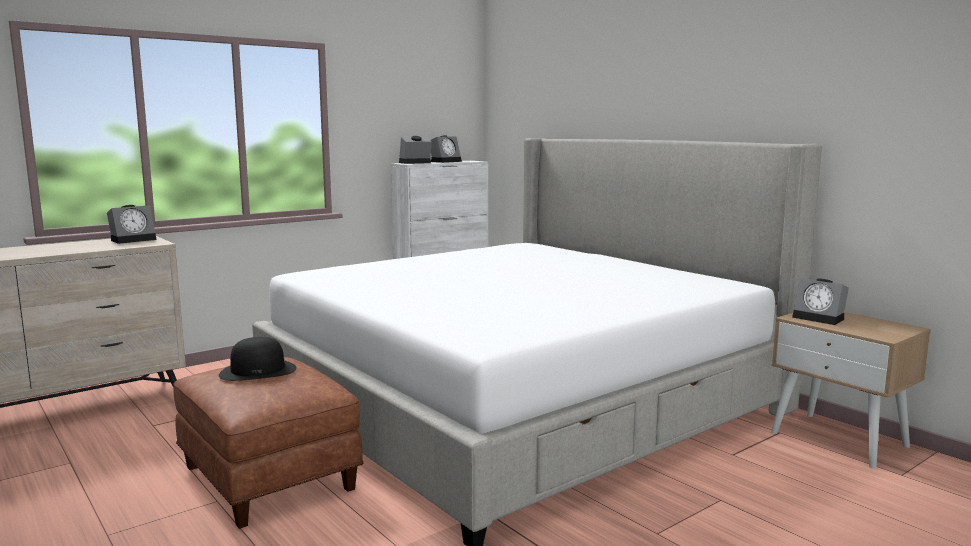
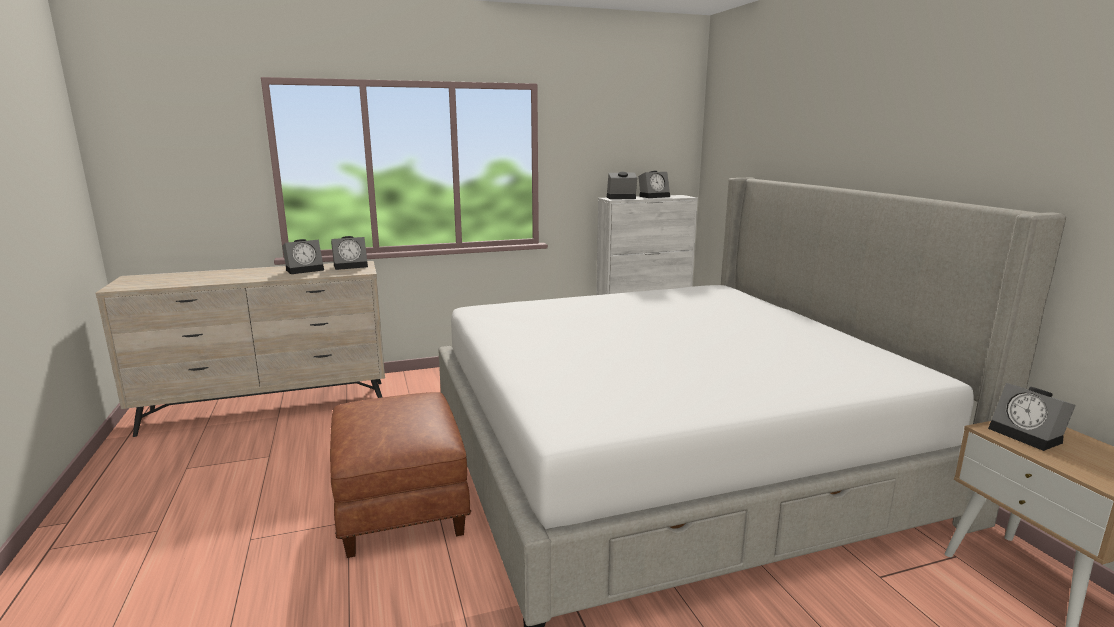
camera: 20 degrees right, 5 degrees up
black hat [219,337,296,381] -> none
none -> alarm clock [282,239,324,274]

